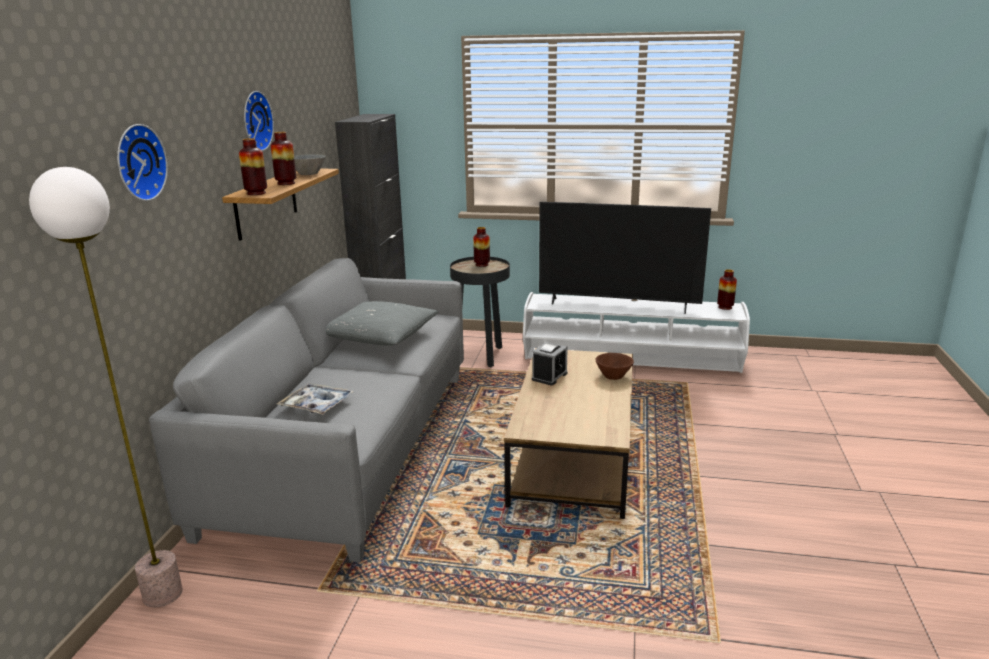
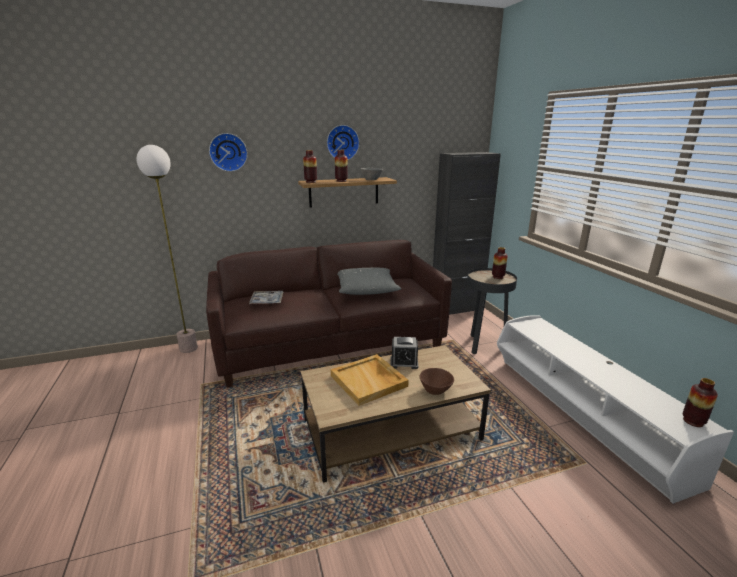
camera: 60 degrees right, 0 degrees up
grey sofa [149,258,464,562] -> brown sofa [206,240,452,388]
television [539,202,711,314] -> none
none -> beige tray [331,354,409,406]

